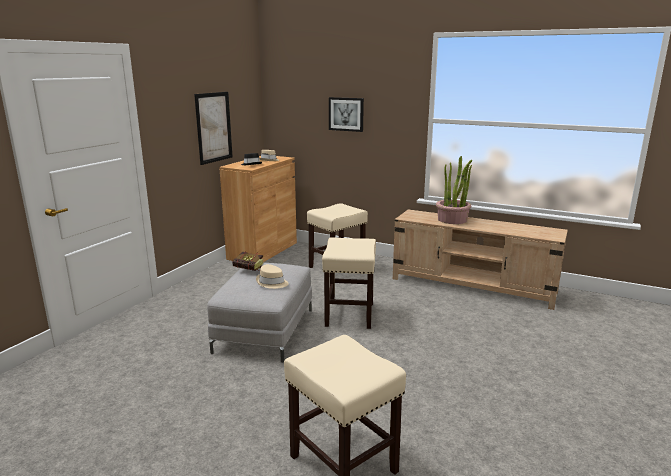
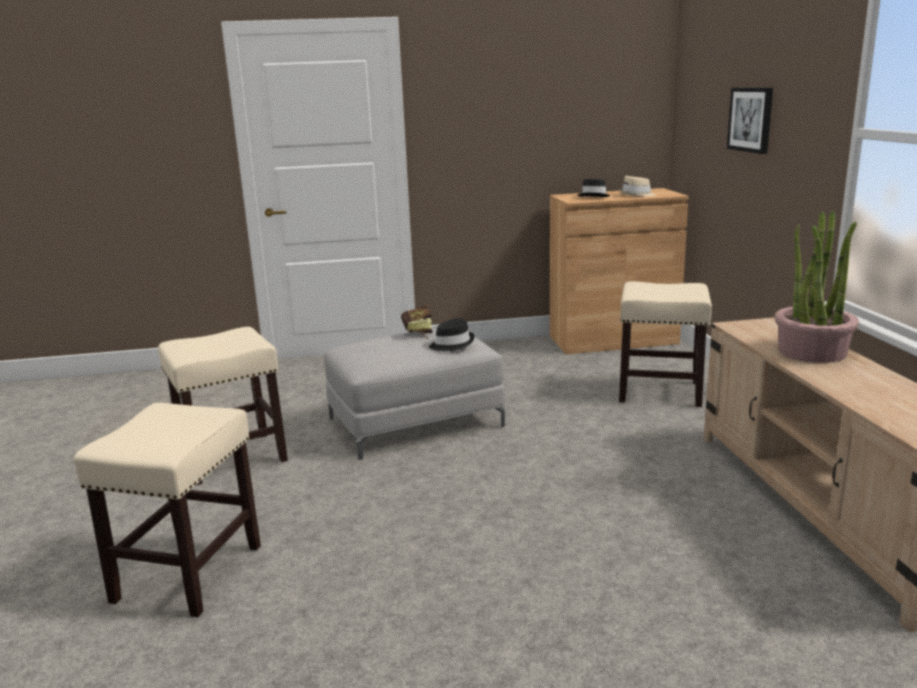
camera: 55 degrees right, 0 degrees up
picture [194,92,233,165] -> none
beige hat [256,264,288,289] -> none
beige stool [322,237,376,329] -> beige stool moved to [158,327,288,485]
none -> black hat [429,318,474,351]

